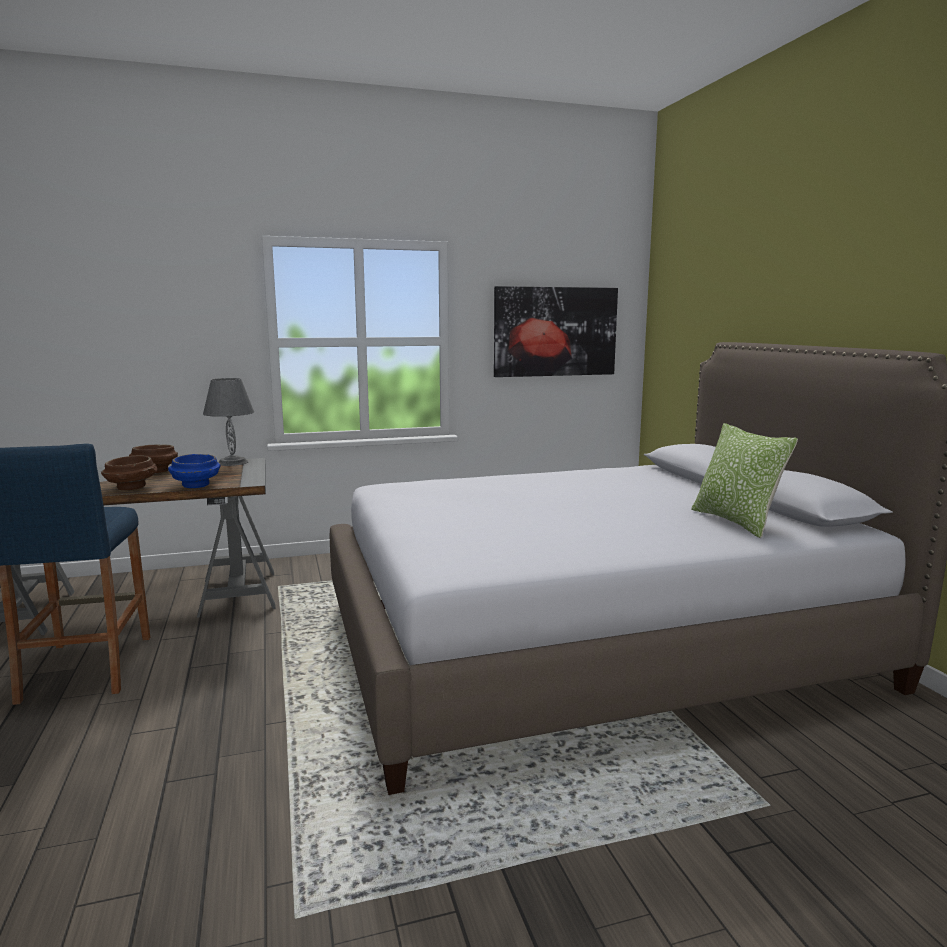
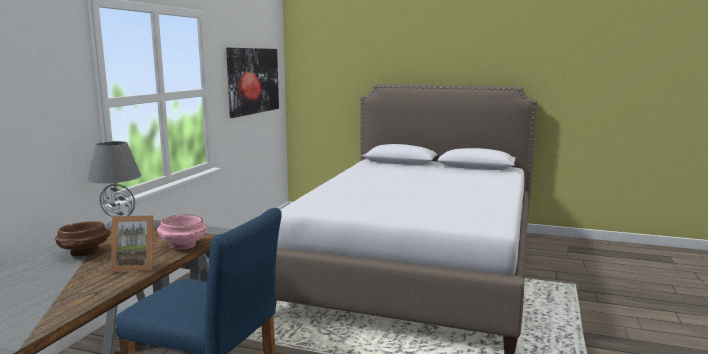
camera: 55 degrees left, 0 degrees up
brown bowl [101,456,157,490] -> picture frame [111,216,153,272]
blue bowl [168,454,220,488] -> pink bowl [157,214,207,250]
pillow [691,423,798,538] -> none

